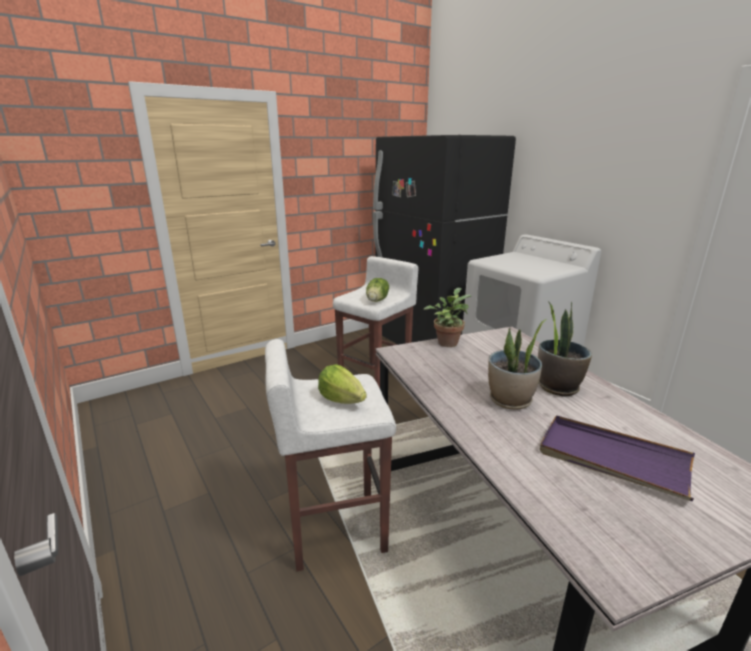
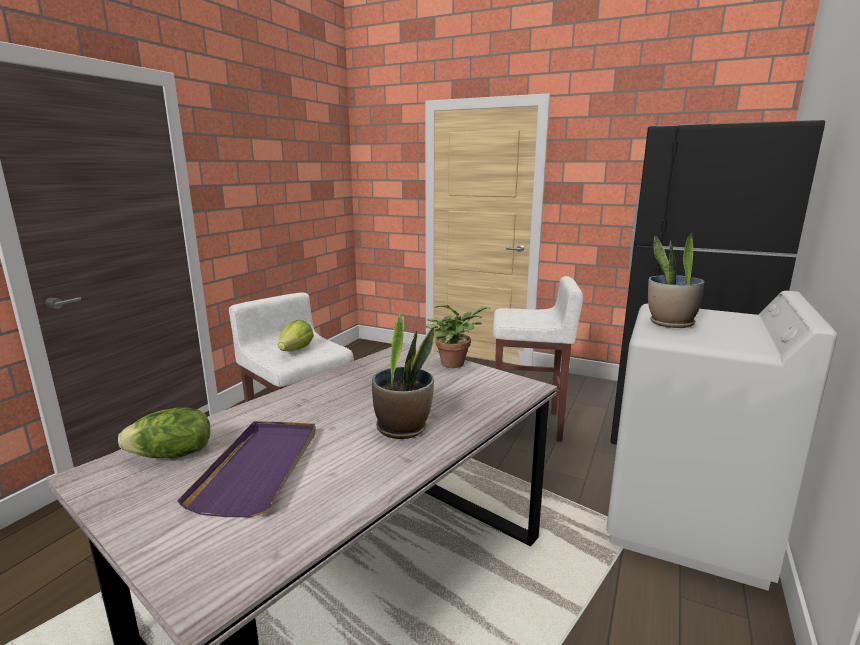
camera: 60 degrees right, 5 degrees down
lettuce [366,278,389,302] -> lettuce moved to [118,407,210,458]
potted plant [488,319,547,410] -> potted plant moved to [648,233,705,328]

